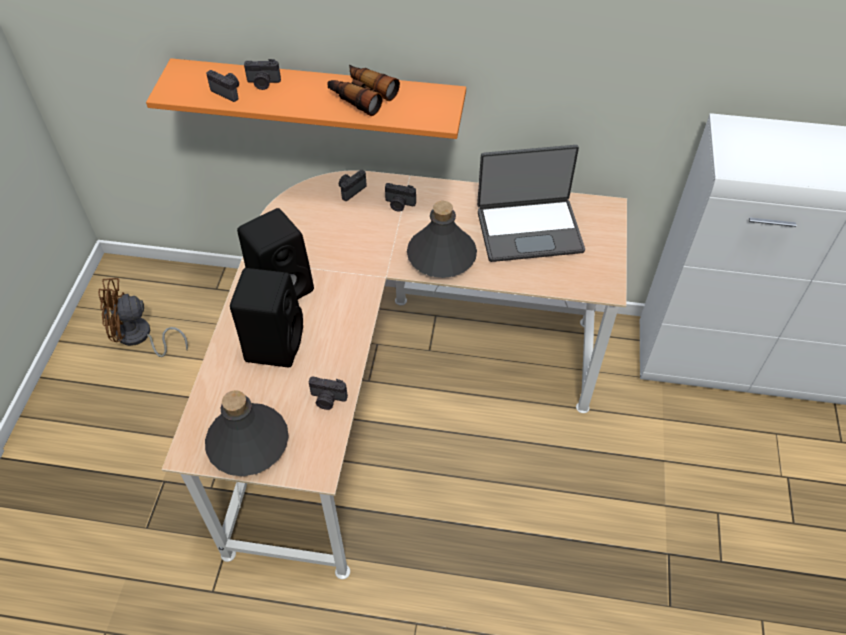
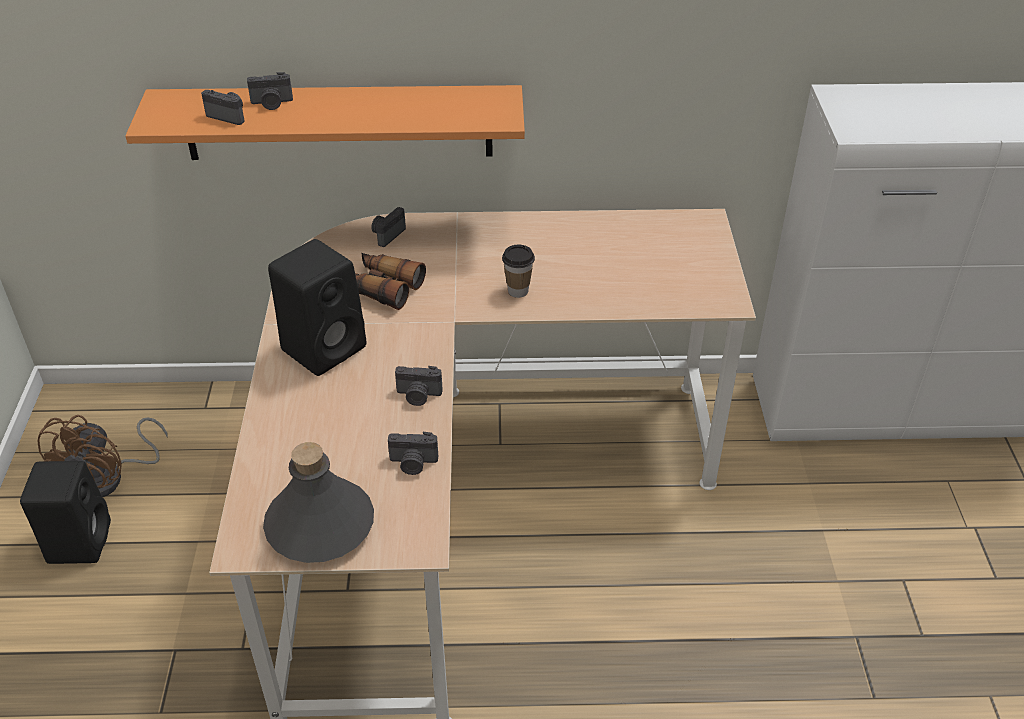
camera: 10 degrees left, 10 degrees down
brown fan [99,278,188,357] -> brown fan turned 60 degrees counterclockwise [38,415,168,497]
black speaker [230,268,303,367] -> black speaker moved to [20,461,111,564]
binoculars [327,65,400,116] -> binoculars moved to [355,253,426,310]
camera [385,183,416,211] -> camera moved to [395,366,443,406]
grey bottle [407,201,477,278] -> cup [502,245,535,298]
laptop [477,145,585,262] -> none

